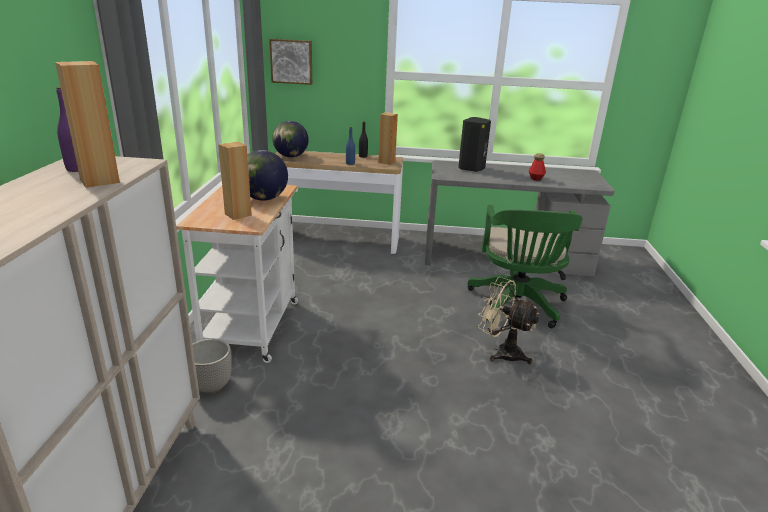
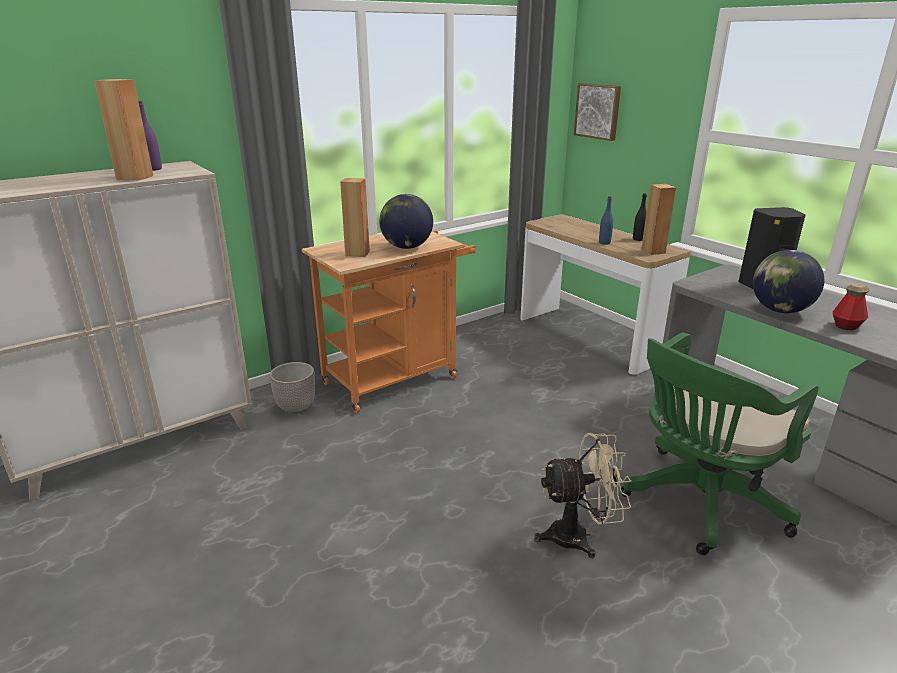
camera: 50 degrees right, 0 degrees up
white cart [176,185,298,363] -> orange cart [302,230,476,413]
globe [272,121,309,157] -> globe moved to [753,250,824,313]
beige fan [478,277,539,364] -> beige fan turned 90 degrees clockwise [534,433,632,559]

